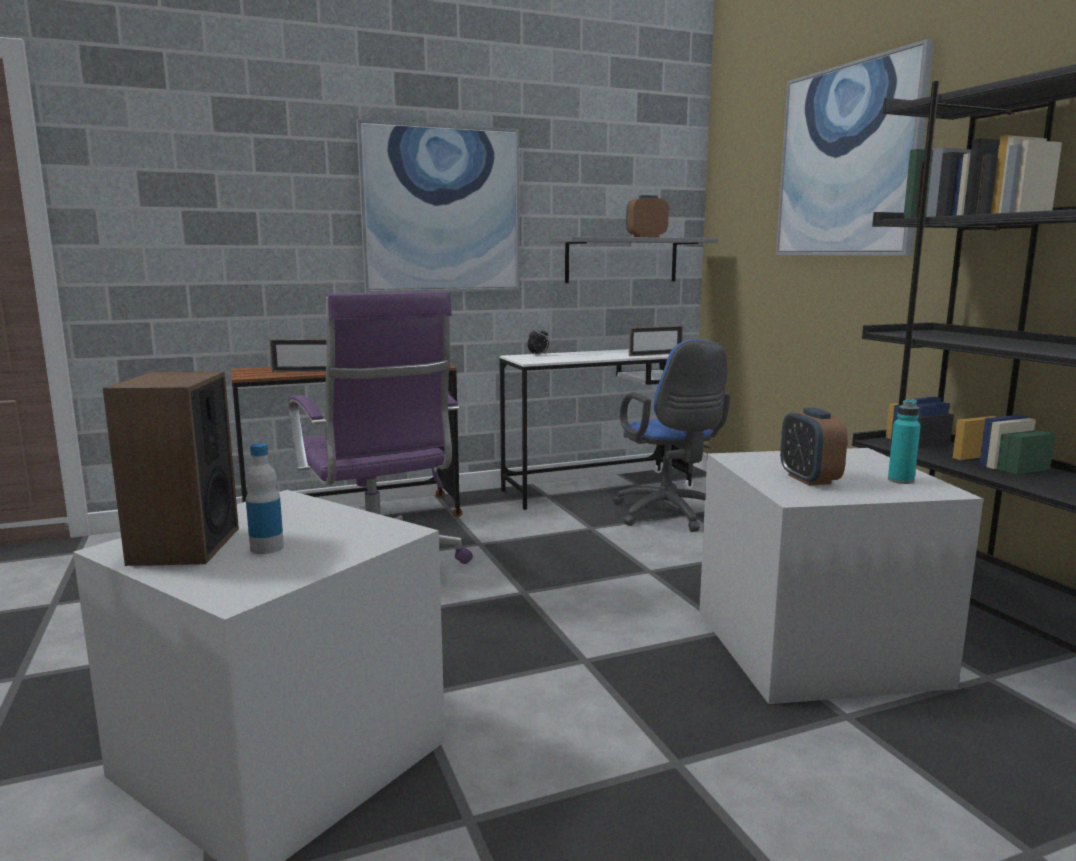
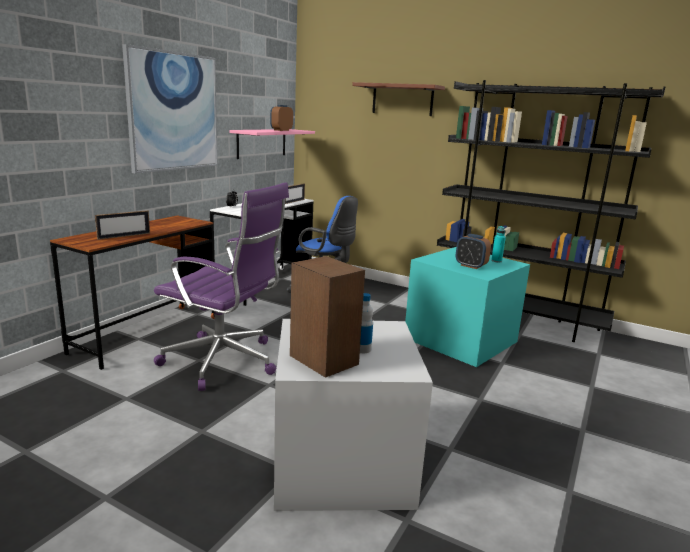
camera: 40 degrees left, 5 degrees up
grey shelf [550,237,718,283] -> pink shelf [229,129,315,159]
grey storage box [699,448,983,704] -> turquoise storage box [405,247,530,367]
picture [776,39,934,256] -> brown shelf [352,82,445,116]

